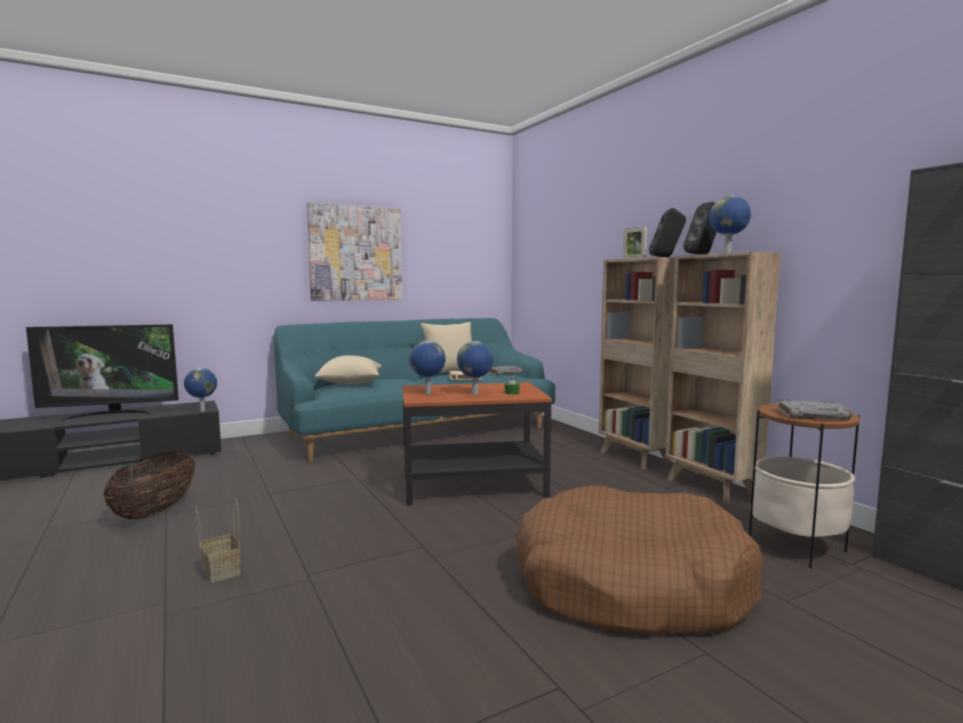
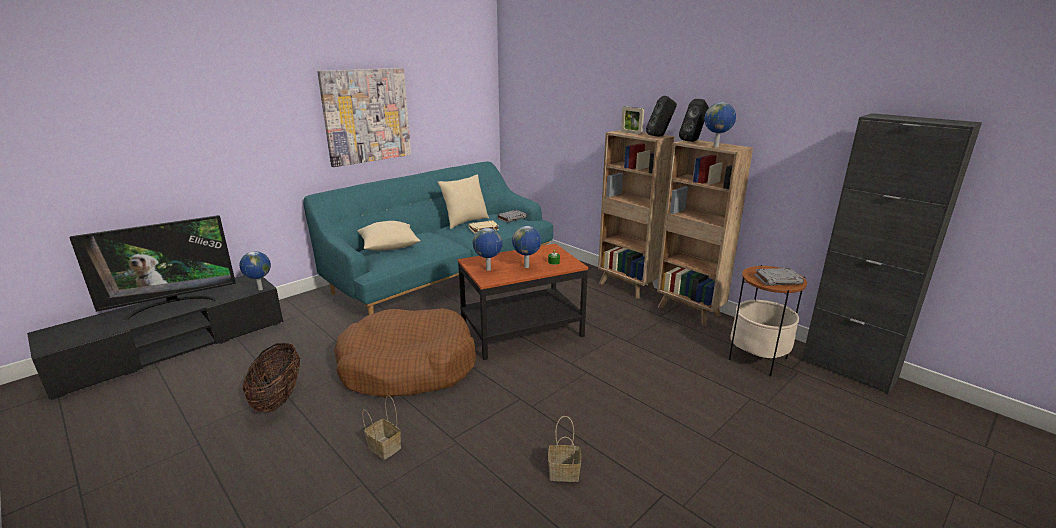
camera: 15 degrees left, 15 degrees up
brown dog bed [515,485,763,635] -> brown dog bed moved to [334,308,476,398]
none -> basket [548,416,581,482]

